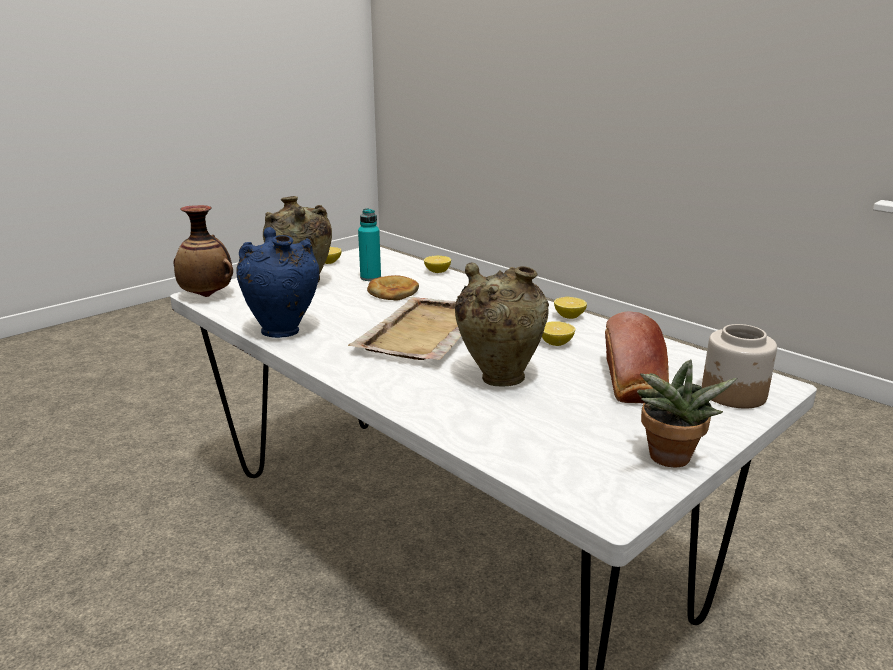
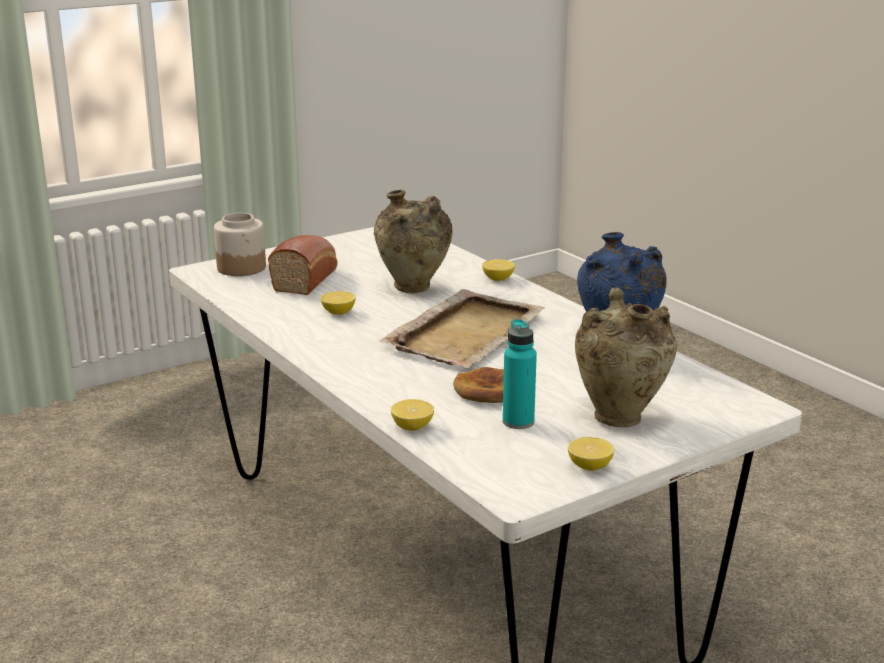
camera: 170 degrees left, 0 degrees up
vase [173,205,233,297] -> none
lemon [554,297,587,319] -> lemon moved to [482,259,515,281]
potted plant [637,360,737,467] -> none

